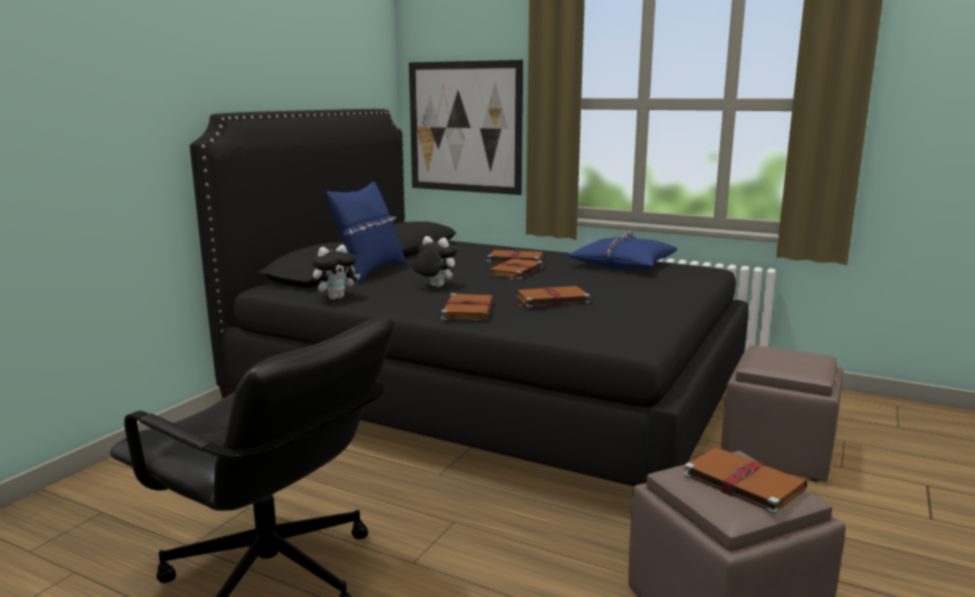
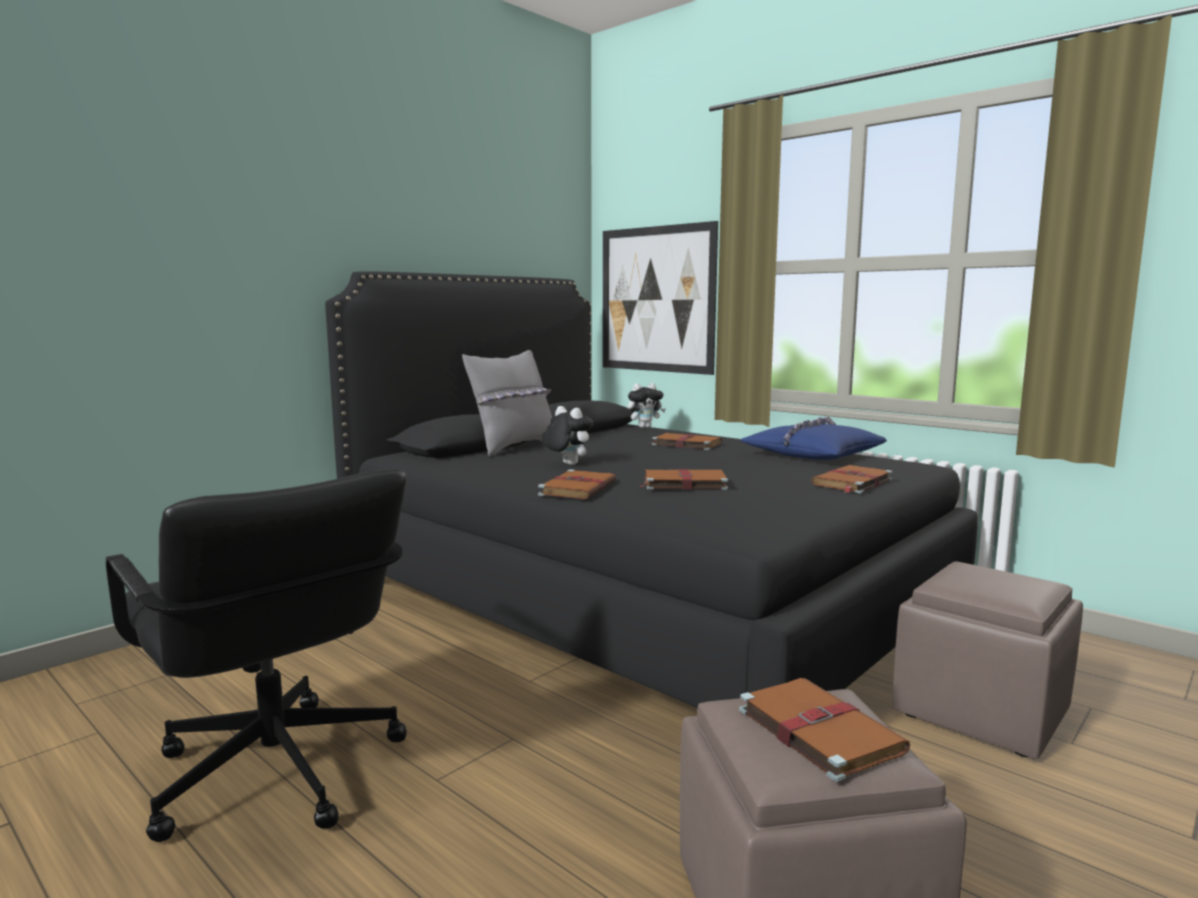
camera: 15 degrees right, 5 degrees down
plush toy [313,245,360,300] -> plush toy moved to [627,383,666,428]
blue pillow [326,182,405,283] -> grey pillow [462,350,552,456]
brown book [486,258,543,280] -> brown book moved to [811,465,893,493]

